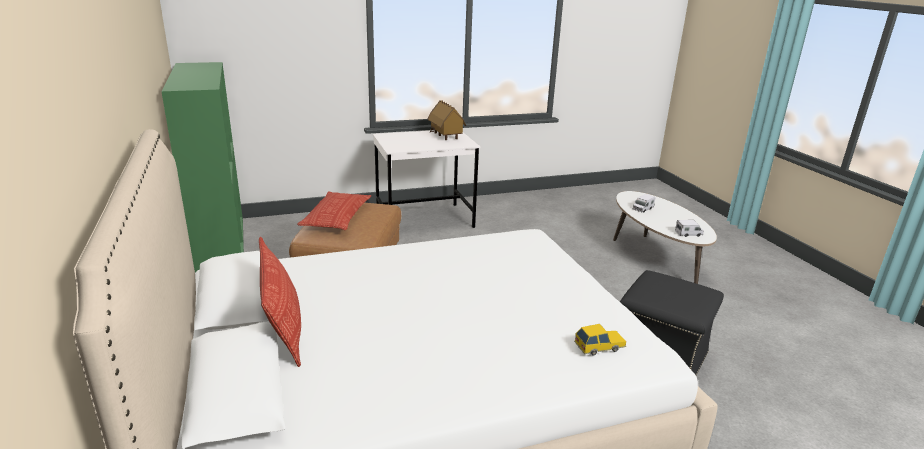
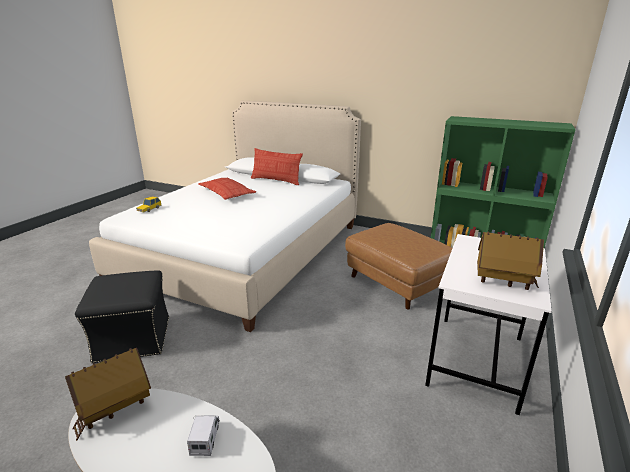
camera: 135 degrees right, 0 degrees up
pillow [297,192,371,230] -> pillow moved to [198,178,256,200]
toy truck [675,220,704,237] -> toy house [65,348,151,441]

